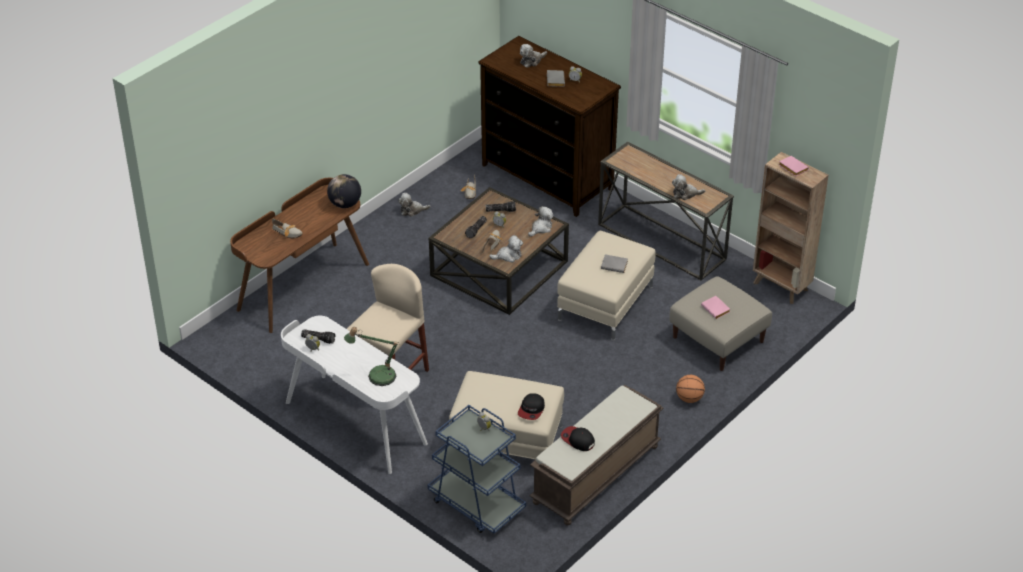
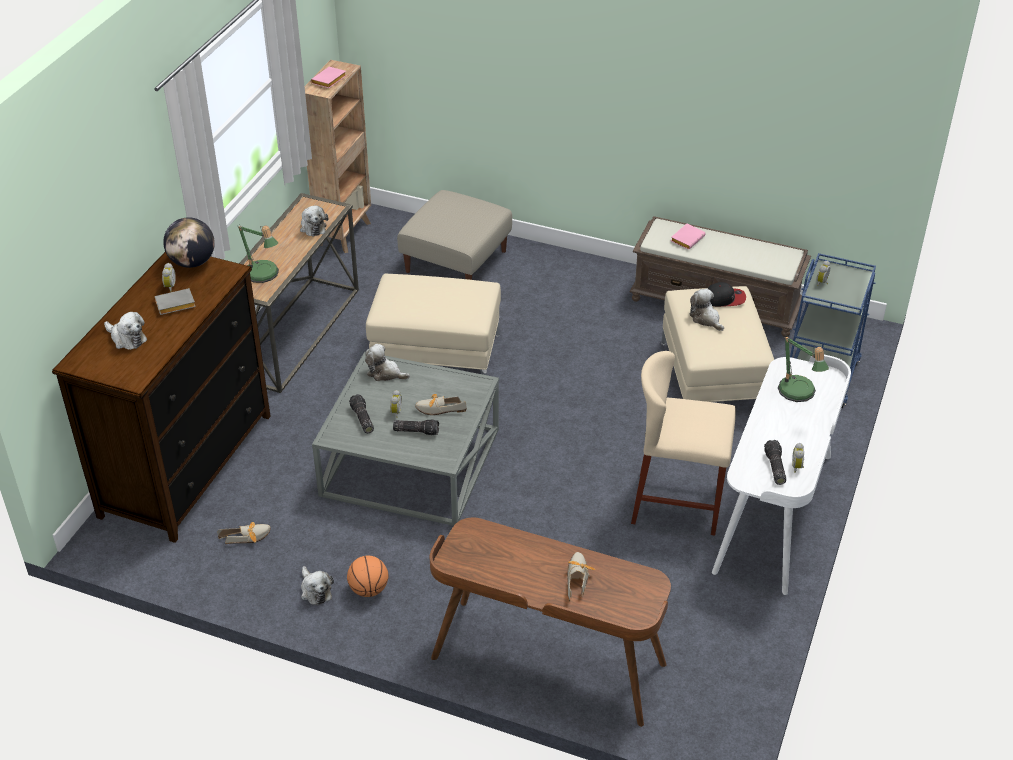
camera: 110 degrees left, 0 degrees up
globe [327,174,361,208] -> globe moved to [163,217,215,268]
brown coffee table [428,187,569,315] -> grey coffee table [312,352,499,526]
plush toy [489,235,523,263] -> plush toy moved to [690,289,724,331]
cap [561,426,595,451] -> none
grey book [601,254,628,273] -> none
basketball [676,375,705,403] -> basketball moved to [347,556,389,597]
pink book [701,296,730,319] -> pink book moved to [671,224,705,250]
none -> table lamp [238,225,279,283]

